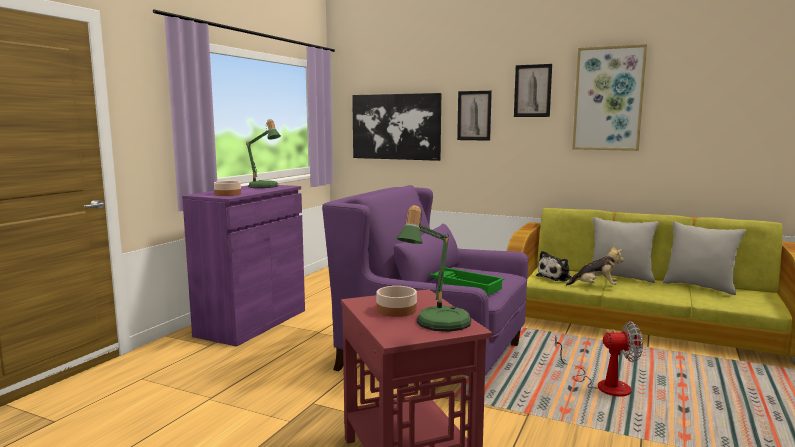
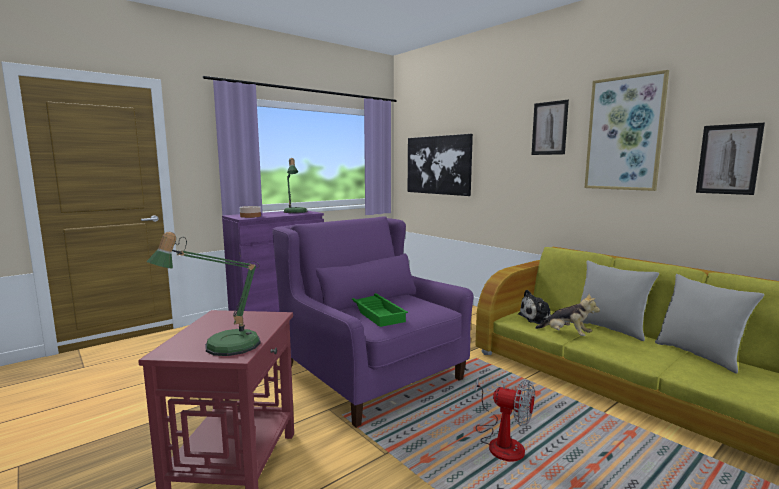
camera: 25 degrees right, 0 degrees up
bowl [376,286,417,317] -> none
picture [457,91,492,141] -> picture moved to [696,123,765,195]

